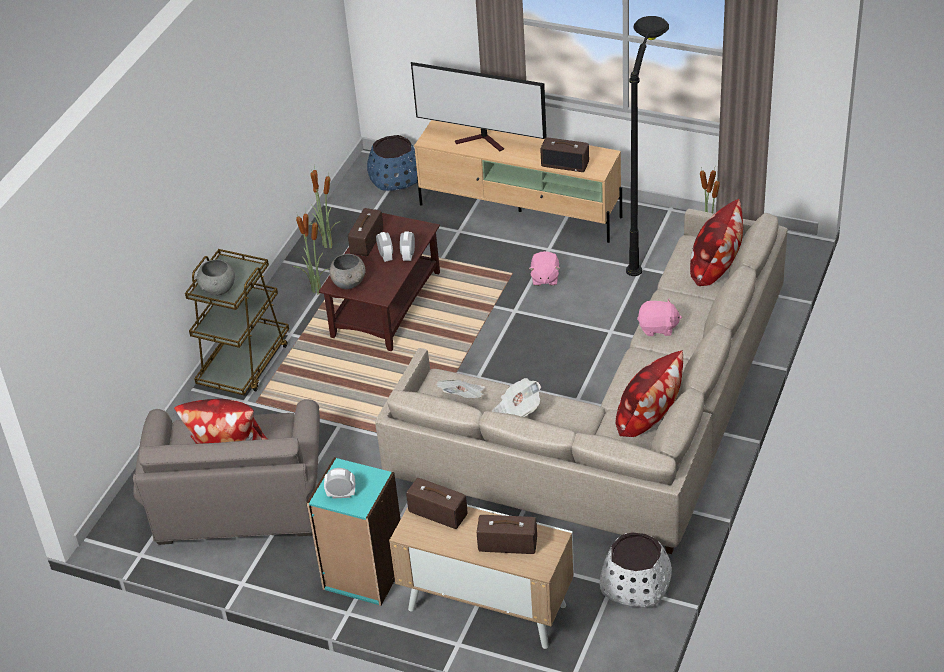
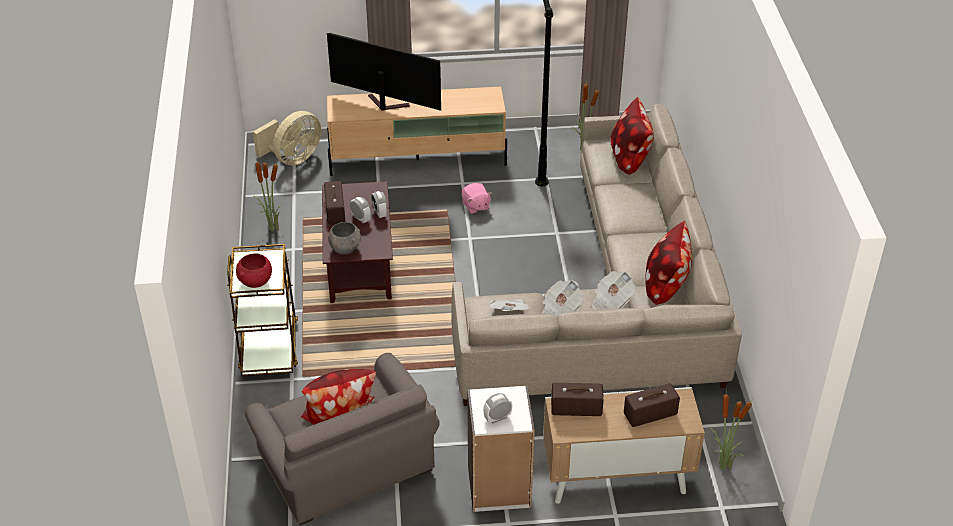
camera: 30 degrees left, 0 degrees up
grey bowl [195,260,235,296] -> red bowl [236,253,272,288]
potted plant [293,214,328,294] -> potted plant moved to [710,394,752,470]
turquoise bookcase [307,457,401,606] -> white bookcase [468,385,535,512]
blue planter [367,135,417,191] -> beige fan [253,111,321,165]
television [411,62,546,151] -> television turned 150 degrees counterclockwise [327,33,441,111]
radio [540,137,589,172] -> none
white planter [600,532,672,607] -> none
pink plush toy [637,298,682,336] -> none
none -> newspaper [591,271,636,310]

